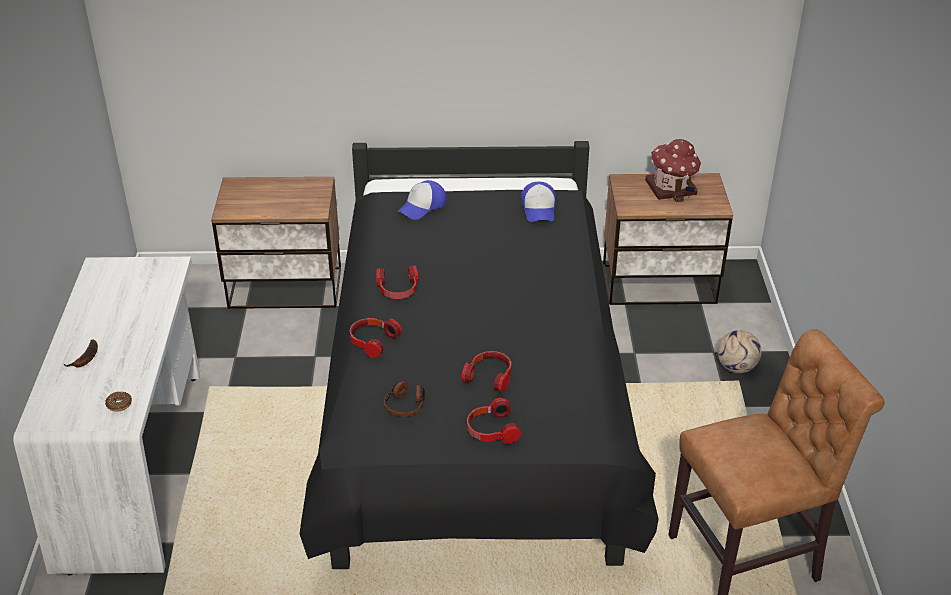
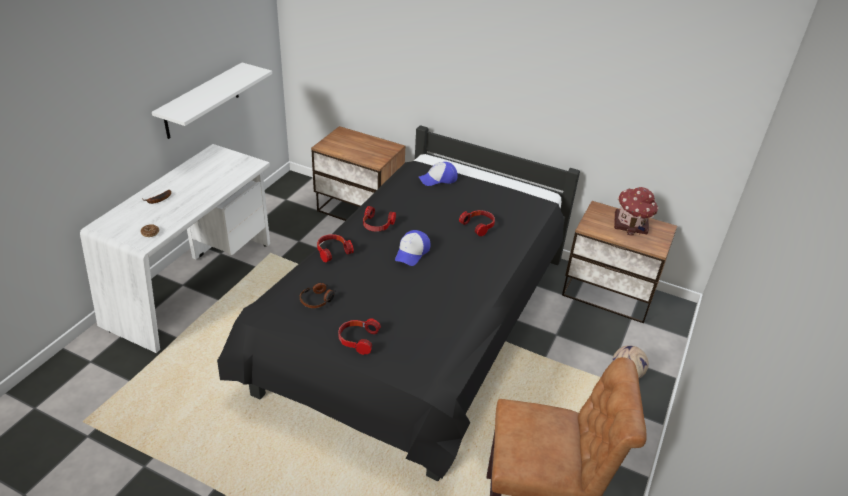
camera: 25 degrees right, 0 degrees up
headphones [462,351,512,392] -> headphones moved to [459,210,495,236]
cap [521,182,556,222] -> cap moved to [395,230,431,266]
none -> white shelf [152,63,272,139]

